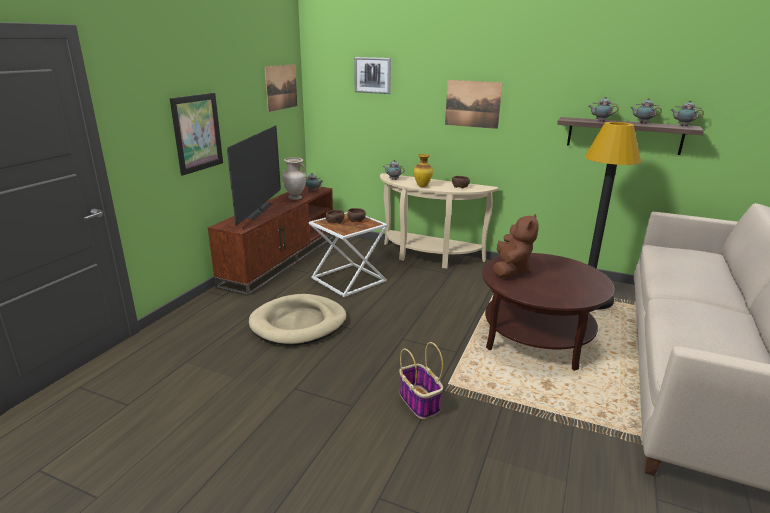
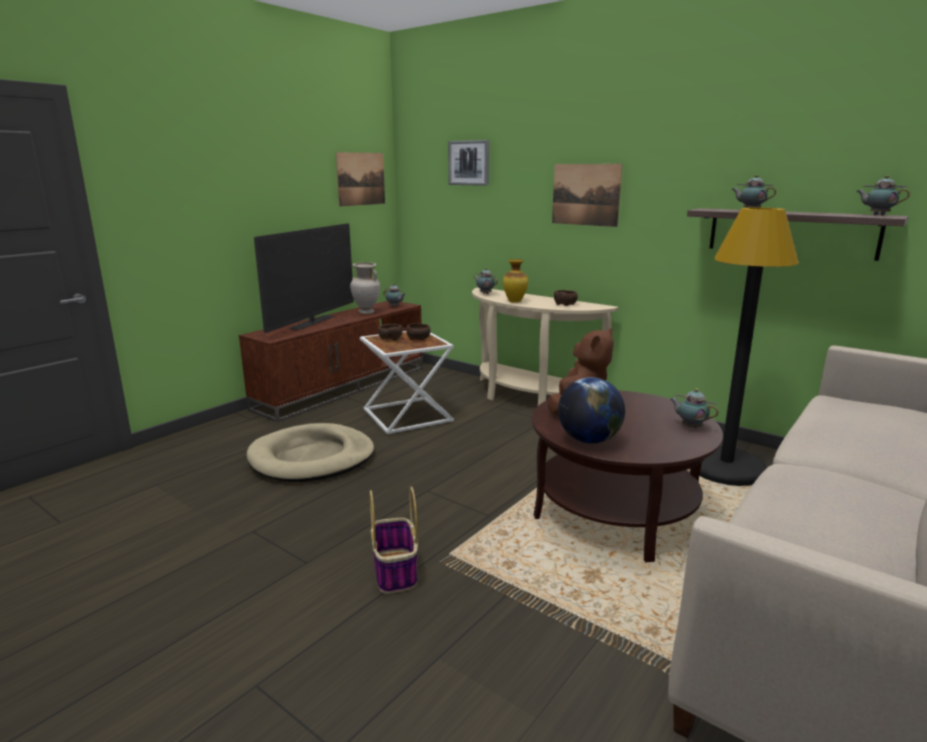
camera: 15 degrees right, 5 degrees down
picture [170,93,223,176] -> none
teapot [630,98,662,124] -> teapot moved to [670,388,719,429]
none -> globe [558,377,625,444]

